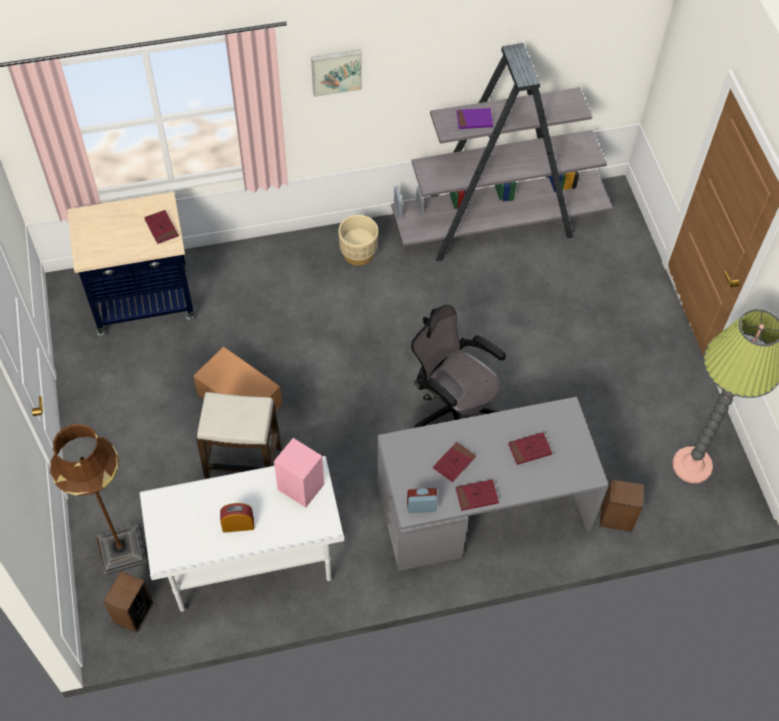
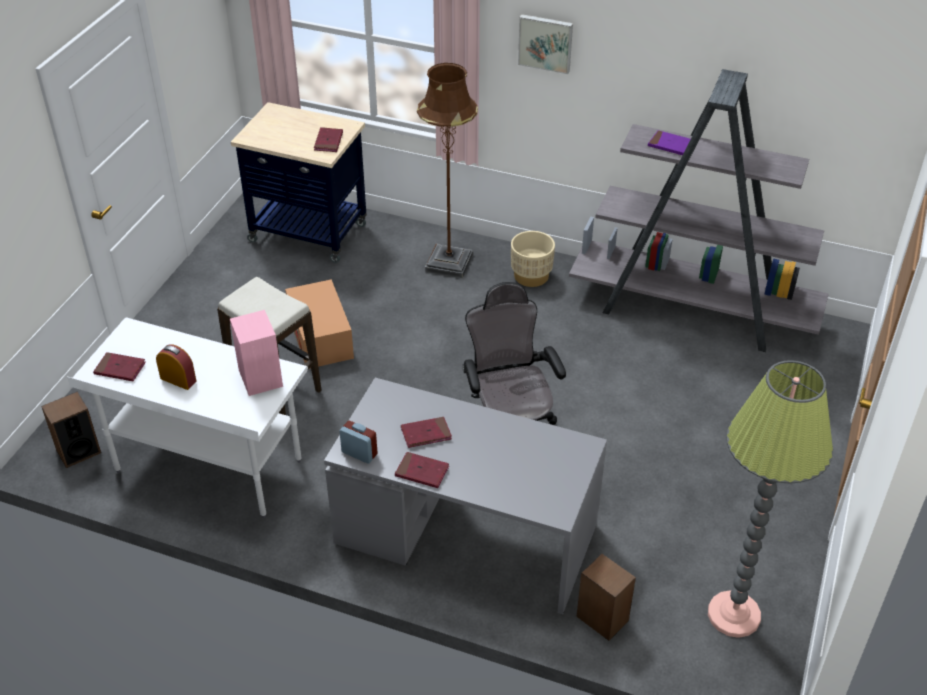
camera: 35 degrees right, 15 degrees down
brown floor lamp [50,424,147,576] -> brown floor lamp moved to [417,63,478,278]
red book [508,432,552,465] -> red book moved to [93,352,146,381]

